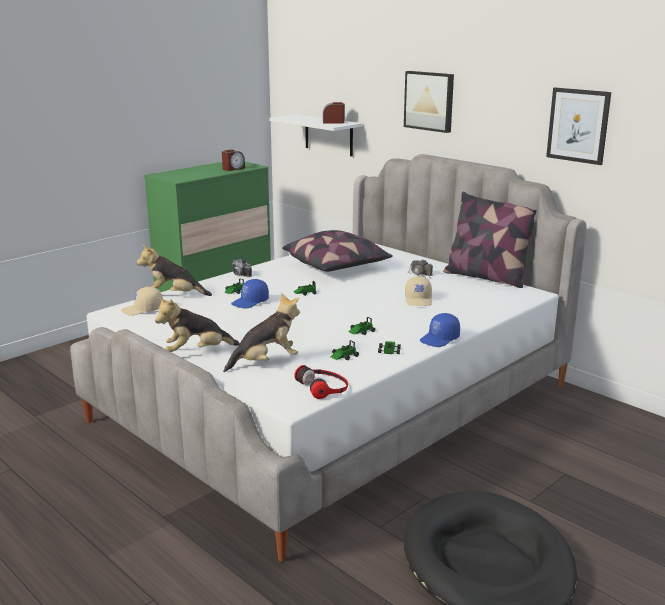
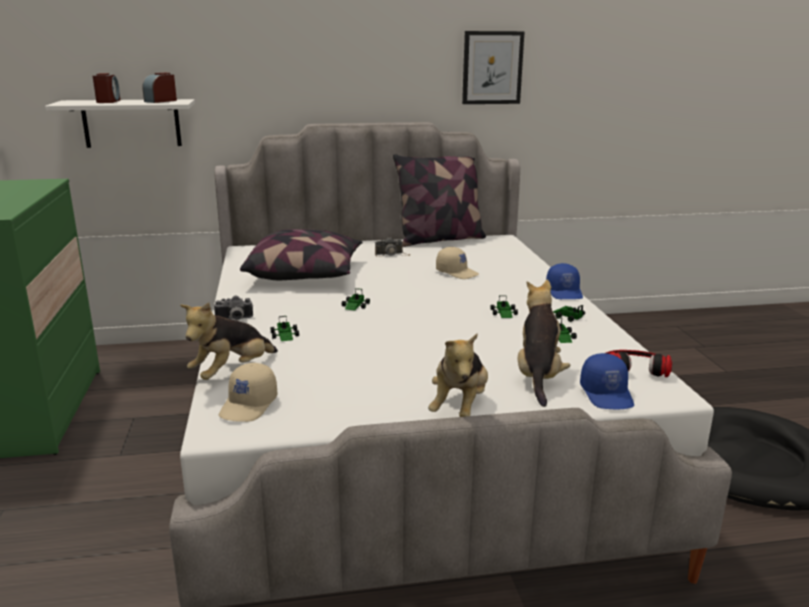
camera: 55 degrees left, 0 degrees up
alarm clock [222,149,245,171] -> alarm clock moved to [93,73,120,103]
blue cap [231,279,269,309] -> blue cap moved to [580,353,634,409]
picture [404,71,454,133] -> none

